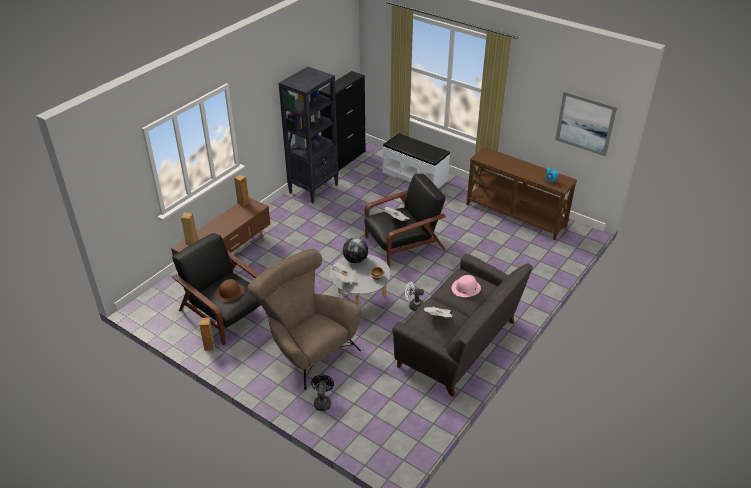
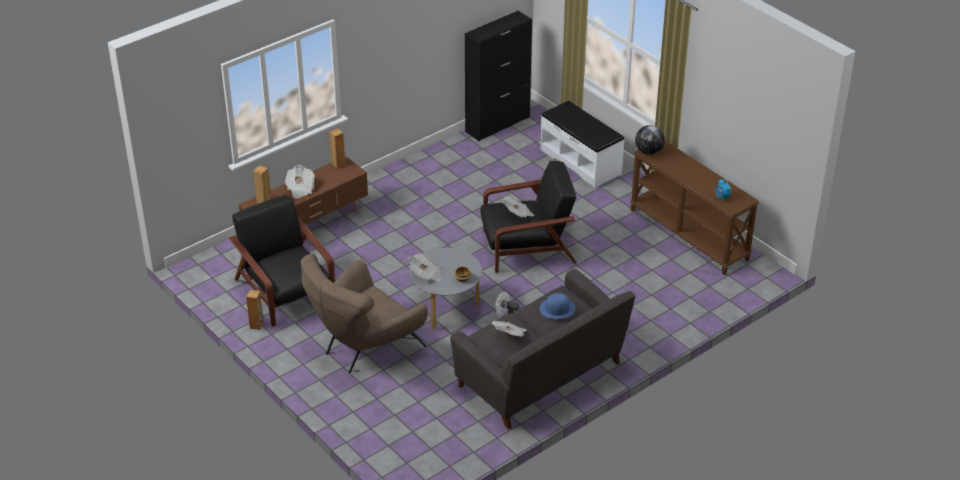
camera: 15 degrees right, 0 degrees up
brown hat [215,279,244,302] -> none
brown armchair [248,248,362,390] -> brown armchair turned 105 degrees counterclockwise [301,254,428,373]
black bookcase [279,67,339,203] -> none
black fan [311,375,334,411] -> none
globe [343,238,368,263] -> globe moved to [635,125,665,155]
pink hat [452,275,481,297] -> blue hat [540,293,576,319]
picture [555,91,617,156] -> none
none -> newspaper [285,165,315,199]

